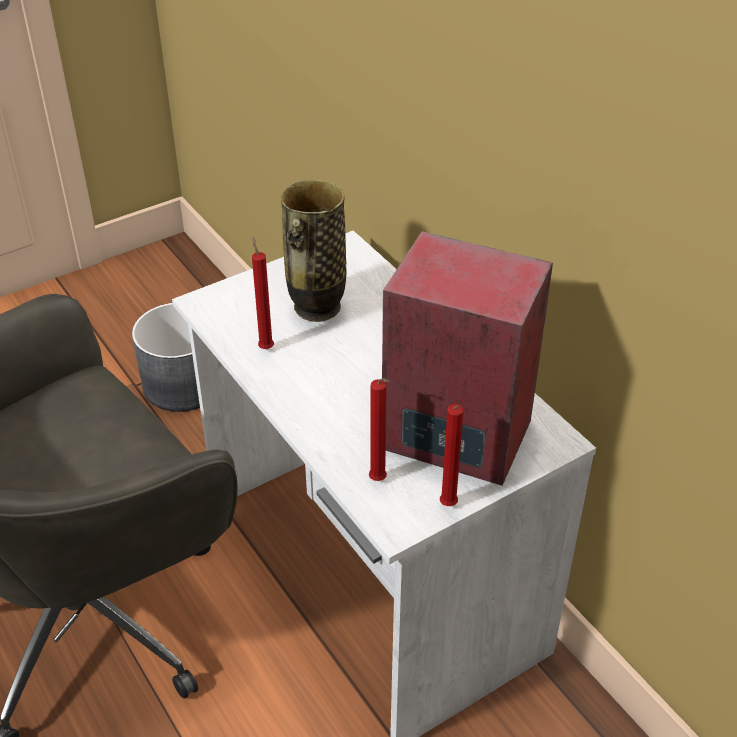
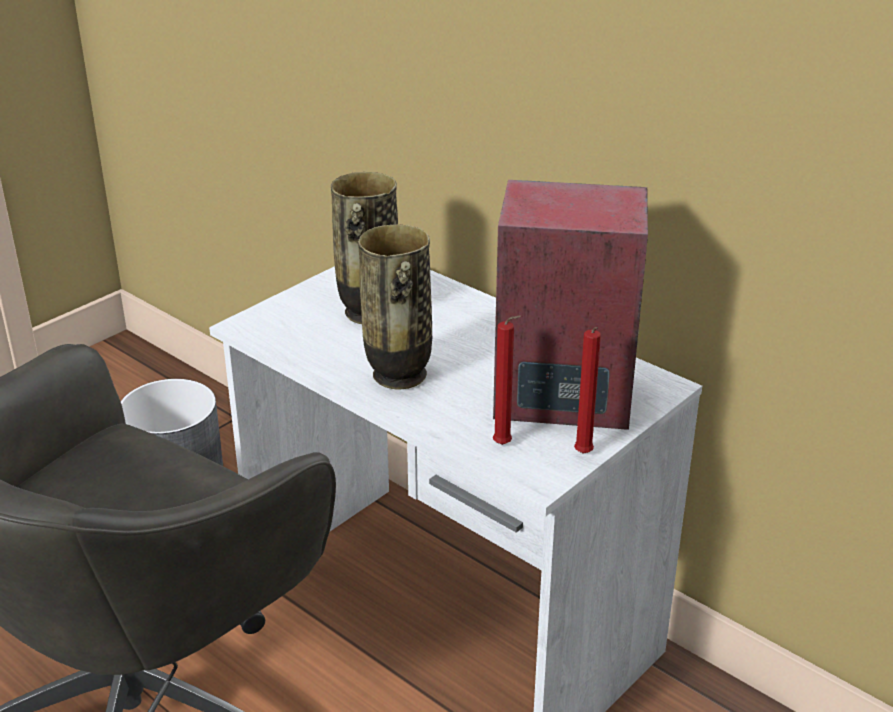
camera: 15 degrees left, 10 degrees down
red candle [252,237,274,349] -> none
none -> vase [358,224,432,390]

